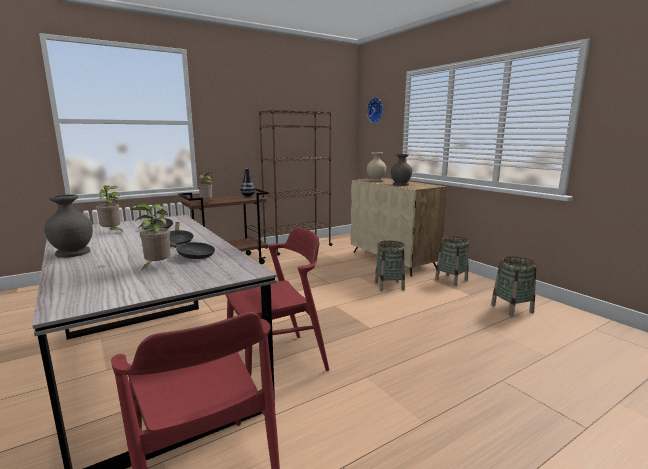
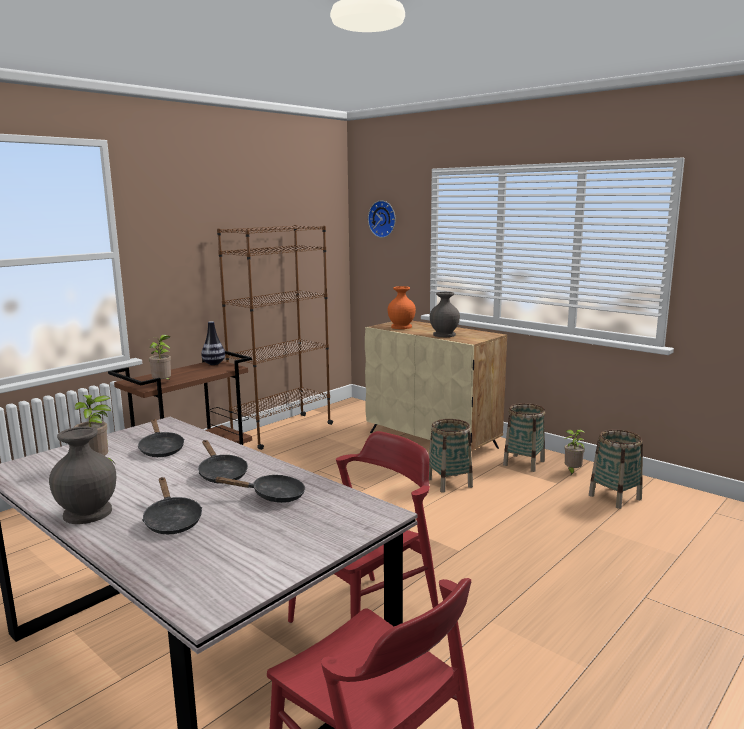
camera: 15 degrees left, 0 degrees up
potted plant [131,203,171,272] -> potted plant moved to [564,429,586,475]
beige vase [367,152,386,181] -> orange vase [388,286,416,329]
none -> black frying pan [142,477,202,534]

